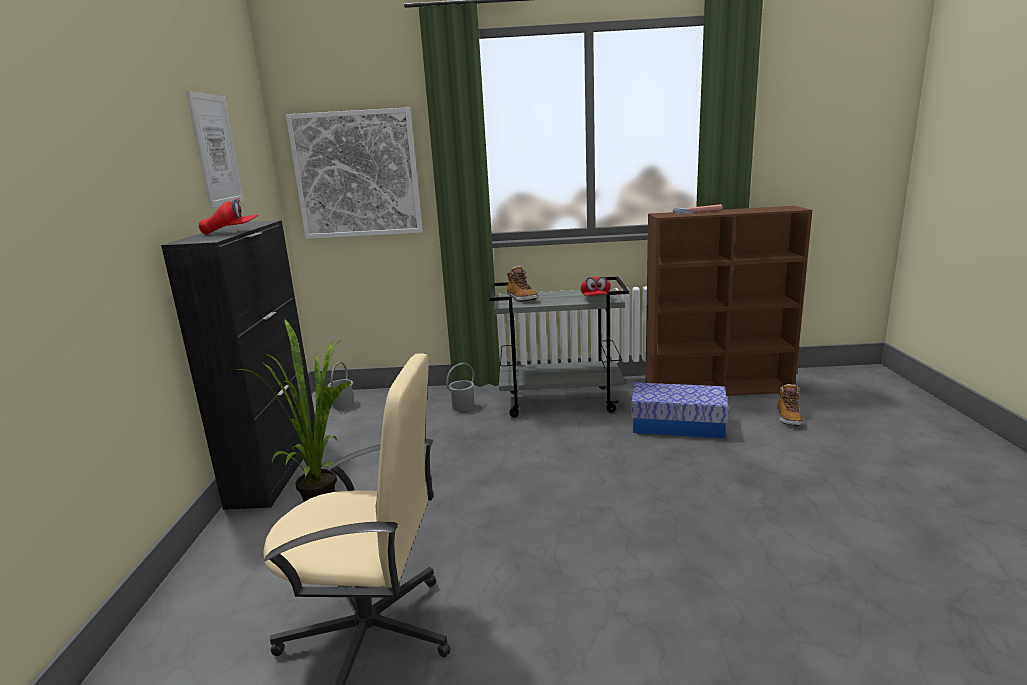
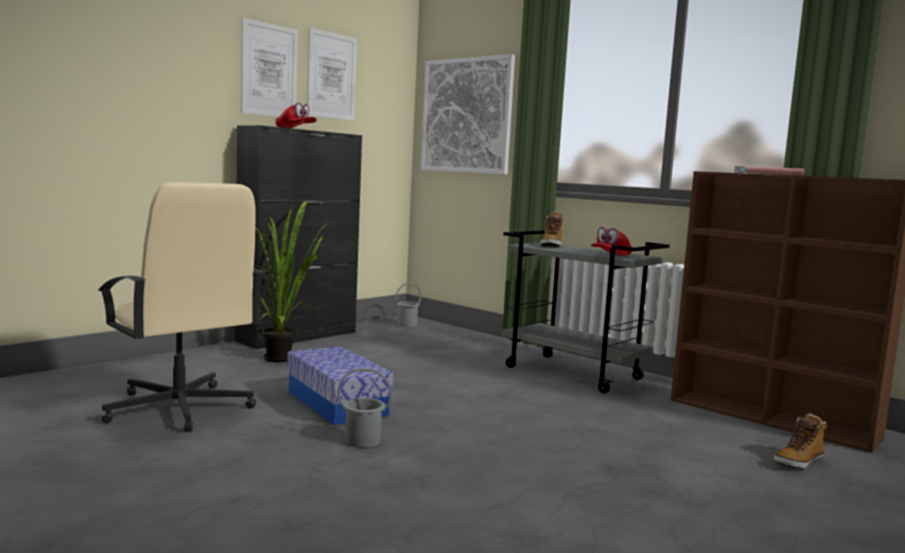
camera: 40 degrees right, 10 degrees down
grey bucket [446,363,474,411] -> grey bucket moved to [337,368,392,448]
storage box [631,382,729,439] -> storage box moved to [287,346,393,425]
none -> picture [241,18,298,117]

